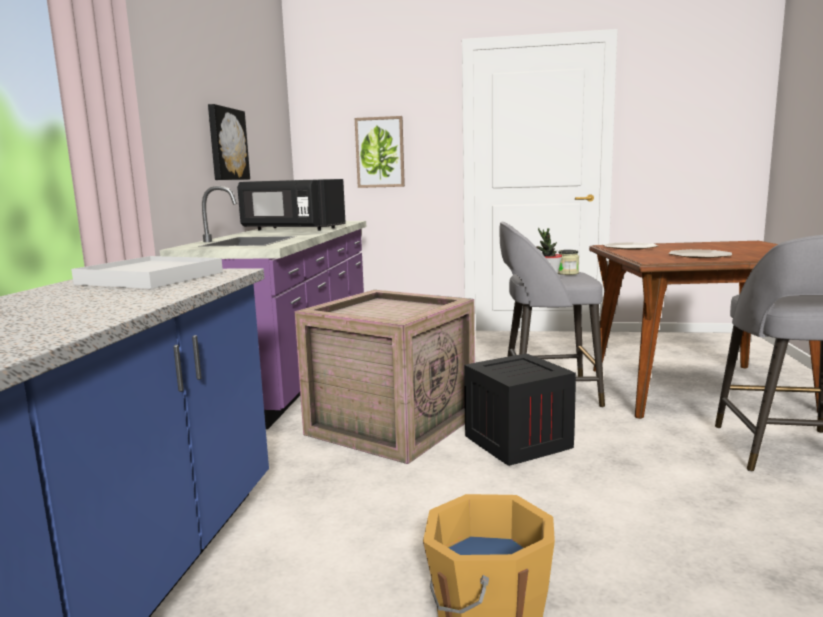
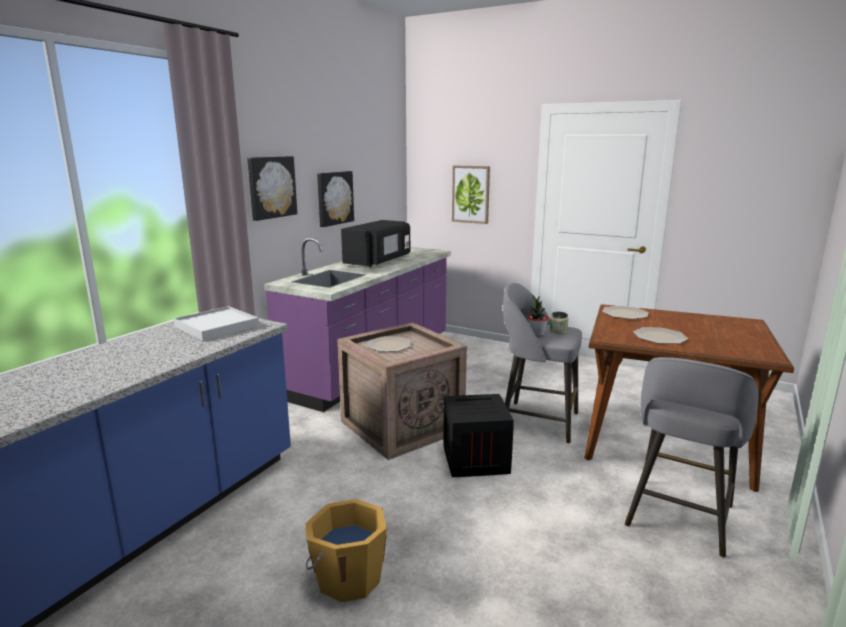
camera: 20 degrees right, 5 degrees up
black microwave [237,179,346,231] -> black microwave turned 105 degrees counterclockwise [341,220,410,267]
none -> picture [247,156,297,221]
none -> plate [368,336,411,352]

